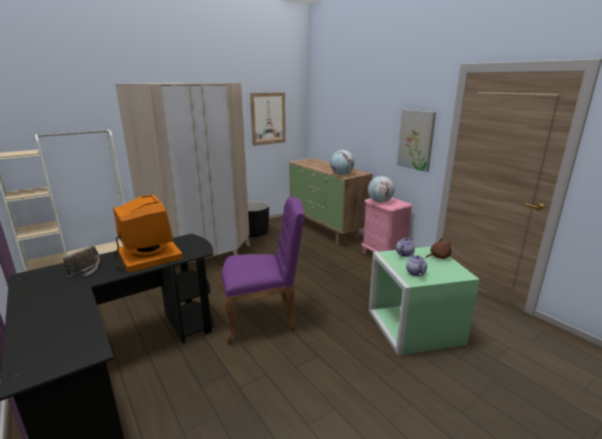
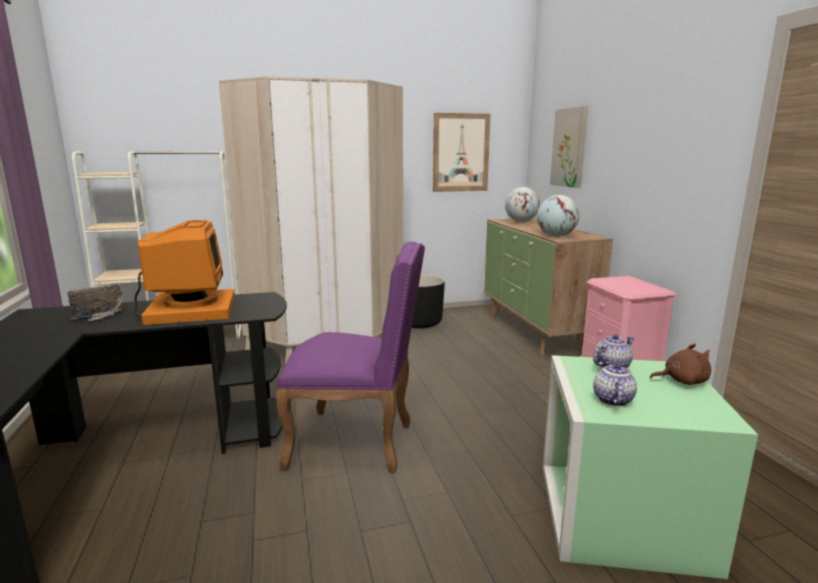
camera: 20 degrees right, 5 degrees down
globe [368,176,395,203] -> globe moved to [505,187,540,222]
picture [397,110,436,172] -> picture moved to [550,106,588,188]

